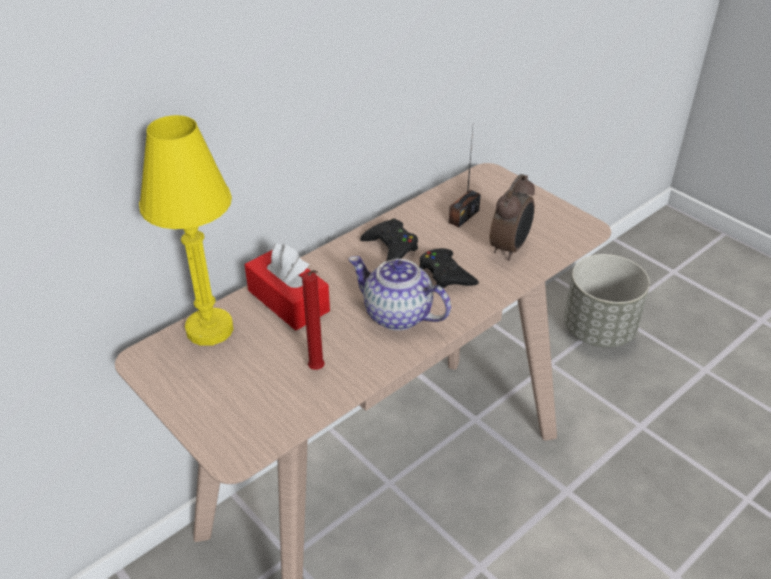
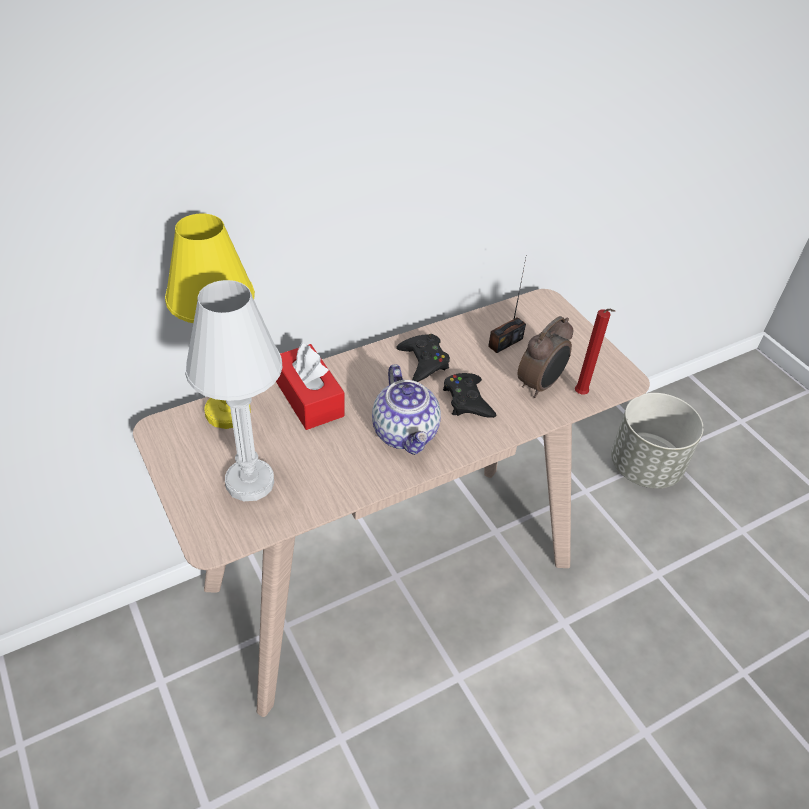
camera: 10 degrees right, 5 degrees up
red candle [302,270,325,370] -> red candle moved to [575,309,615,395]
teapot [348,256,451,331] -> teapot turned 150 degrees counterclockwise [372,364,441,455]
none -> white table lamp [185,280,282,501]

